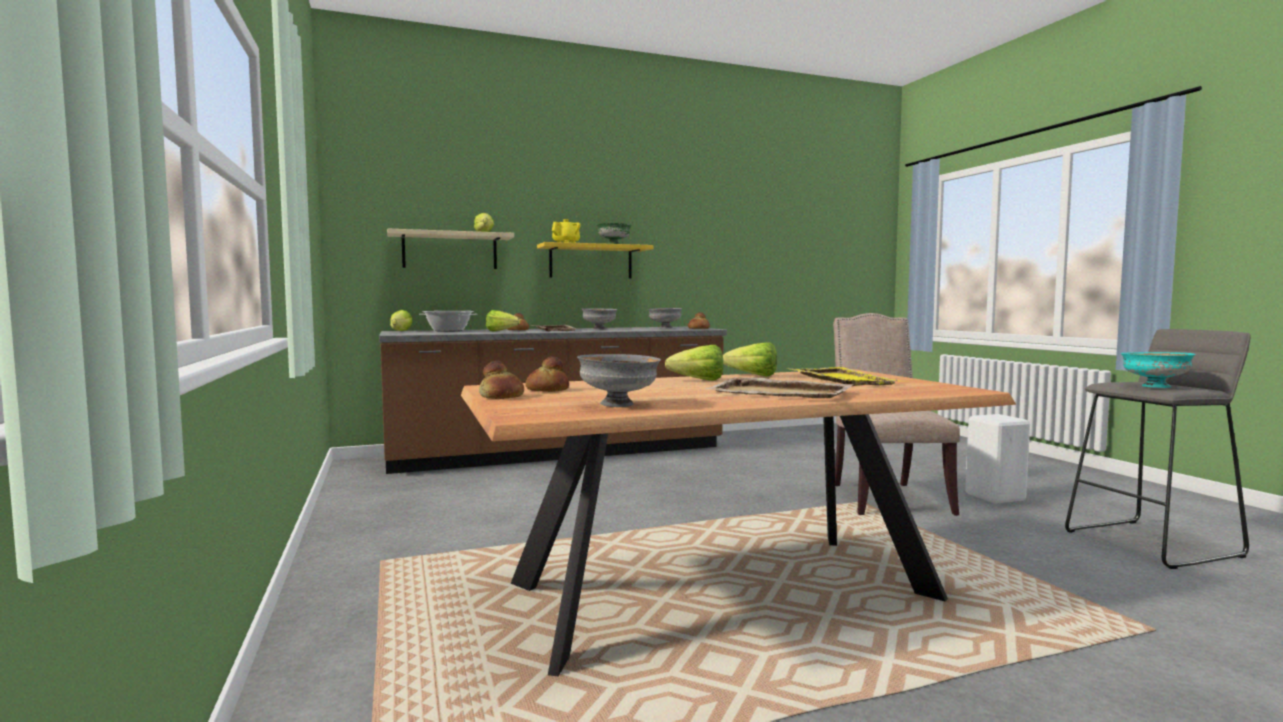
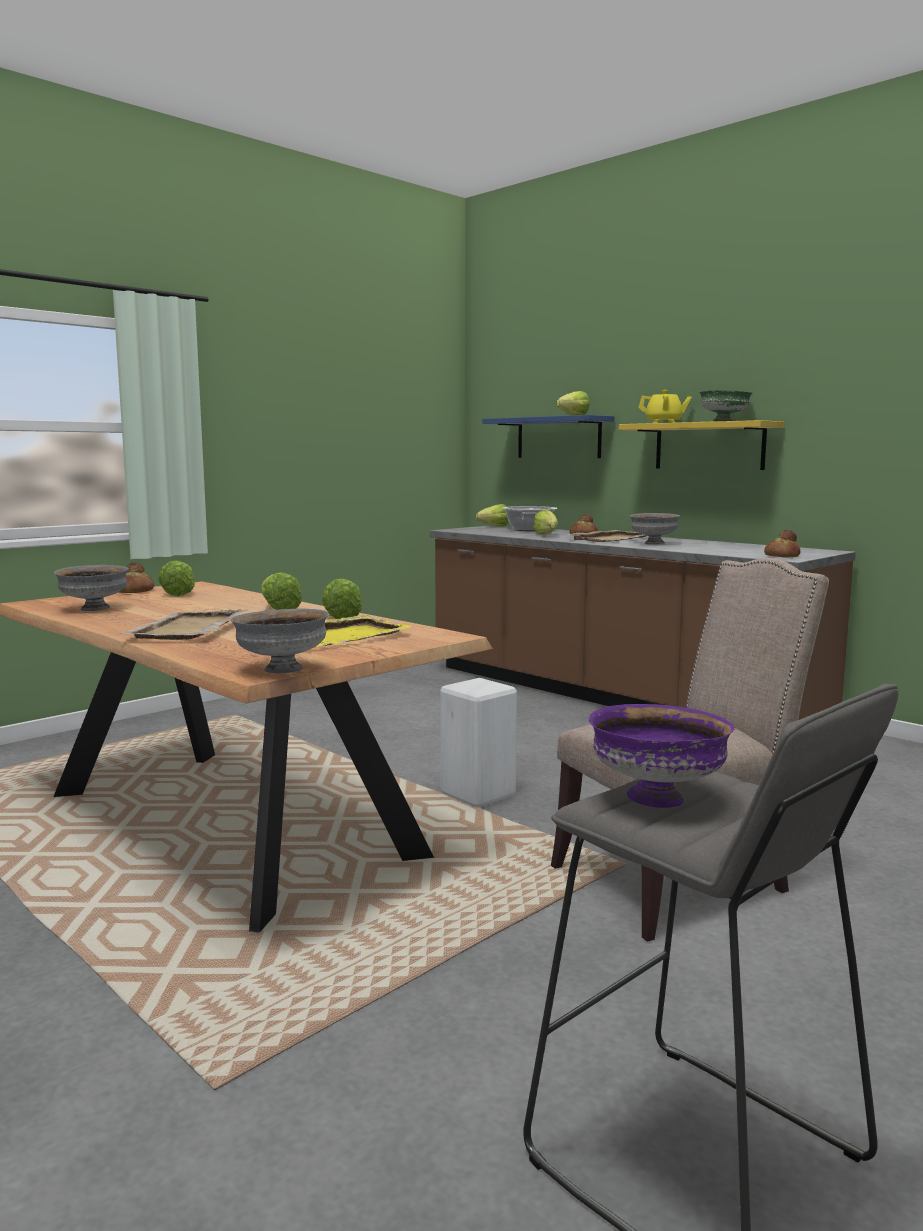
camera: 65 degrees right, 5 degrees up
beige shelf [387,229,514,269] -> blue shelf [482,415,615,458]
bread [525,356,569,392] -> lettuce [158,560,195,596]
grey bowl [648,308,683,328] -> grey bowl moved to [230,609,329,673]
white stool [965,414,1030,504] -> white stool moved to [440,678,517,807]
turquoise bowl [1120,352,1196,388] -> purple bowl [589,704,735,808]

